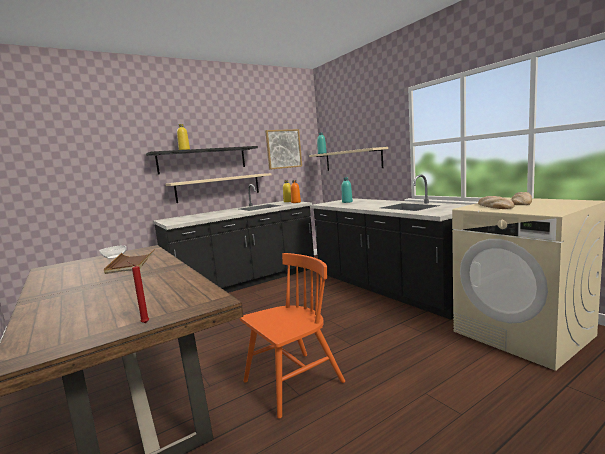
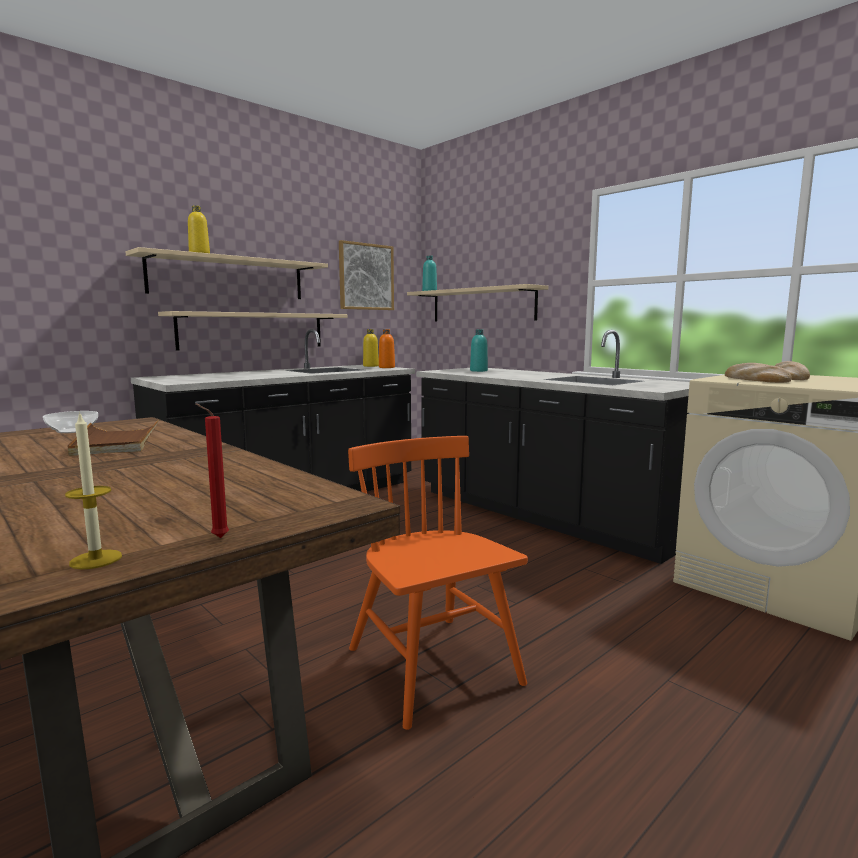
camera: 10 degrees left, 0 degrees up
black shelf [146,146,258,174] -> beige shelf [125,247,328,299]
orange chair [240,253,345,419] -> orange chair turned 75 degrees counterclockwise [348,436,528,730]
none -> candle [65,411,122,570]

